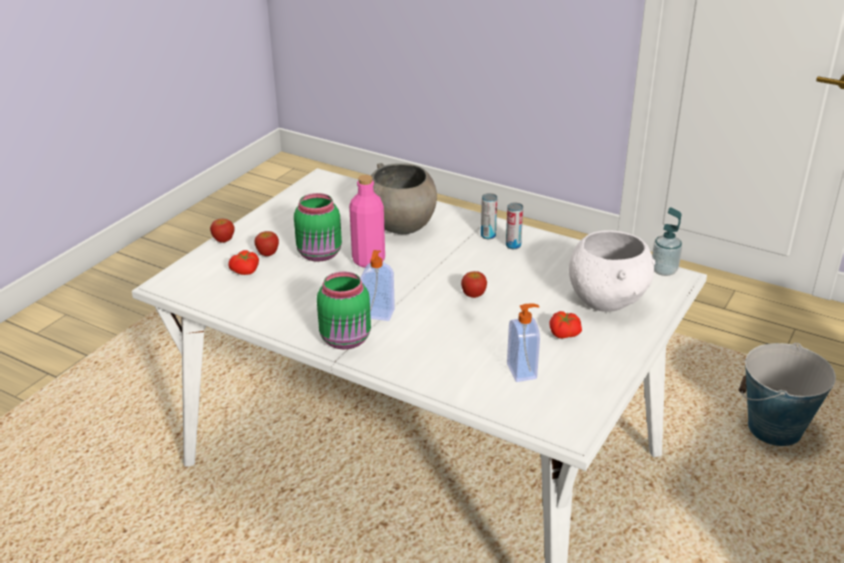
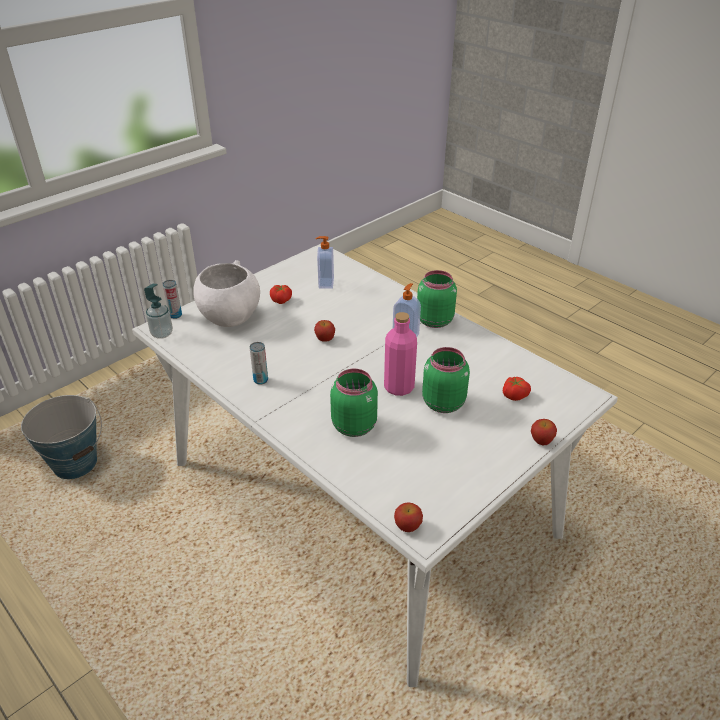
camera: 165 degrees left, 5 degrees up
apple [255,231,279,256] -> apple moved to [394,502,423,532]
grey bowl [371,163,437,234] -> green jar [330,369,378,437]
can [481,193,497,239] -> can moved to [163,280,182,319]

